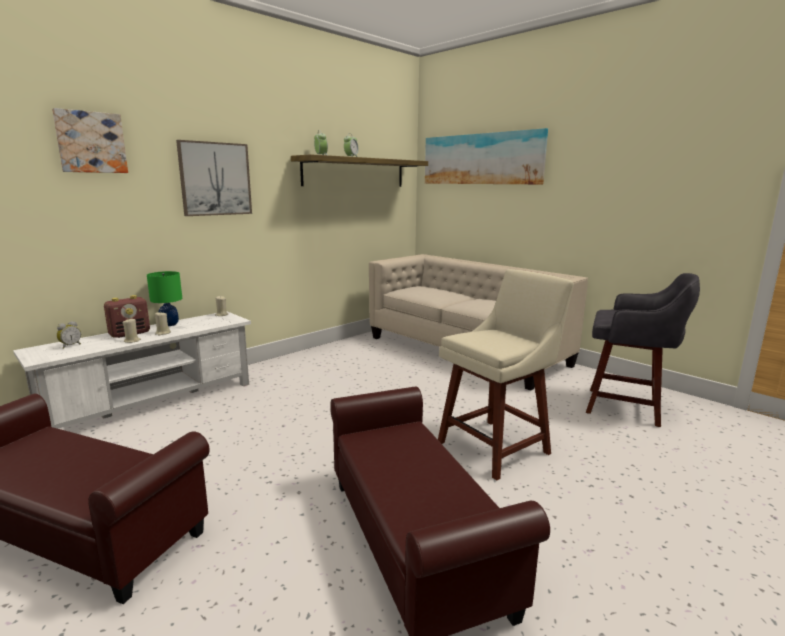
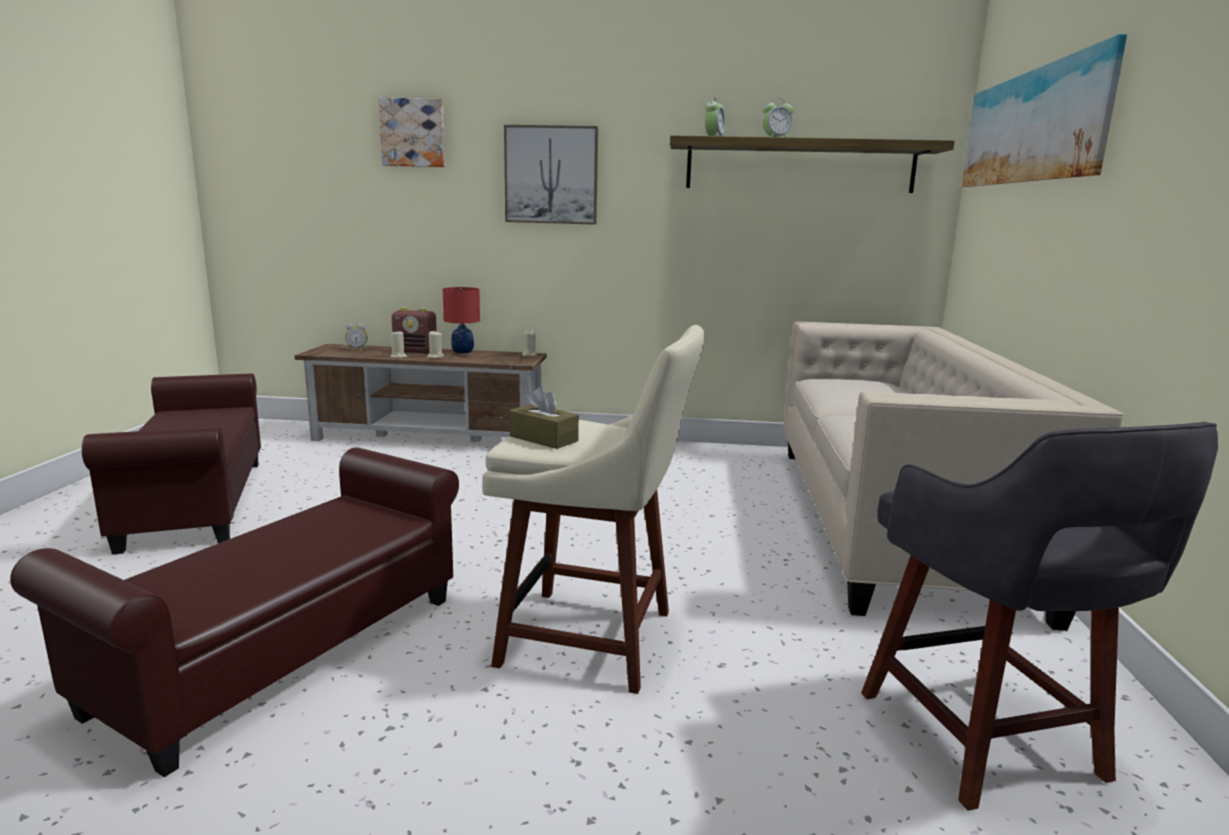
camera: 50 degrees right, 0 degrees up
white tv stand [13,311,251,429] -> brown tv stand [294,344,547,442]
green table lamp [147,271,182,326] -> red table lamp [443,287,480,354]
none -> brown tissue box [509,386,579,449]

